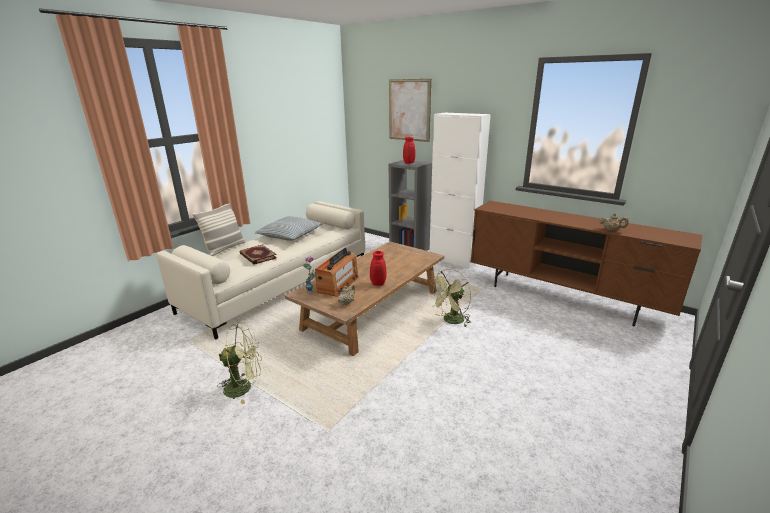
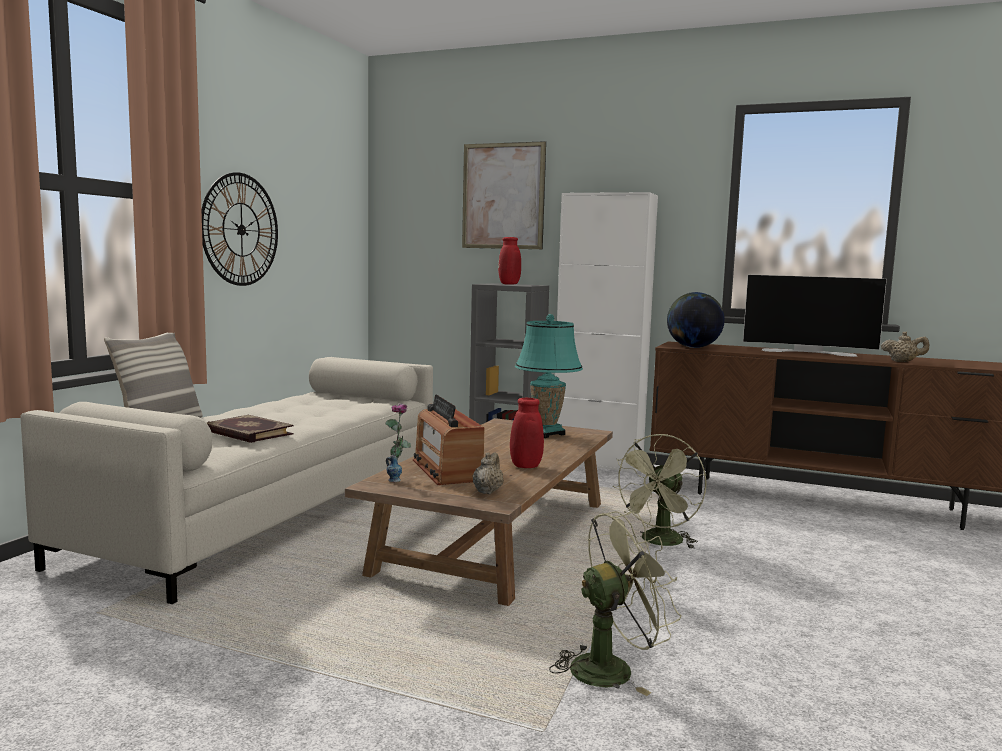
camera: 15 degrees left, 15 degrees down
green fan [217,322,262,404] -> green fan moved to [549,511,682,696]
pillow [255,216,323,241] -> none
radio [315,248,359,297] -> radio turned 150 degrees clockwise [413,395,485,485]
none -> wall clock [201,172,278,286]
none -> turquoise table lamp [515,314,583,438]
none -> globe [667,292,725,348]
none -> television [743,275,887,357]

